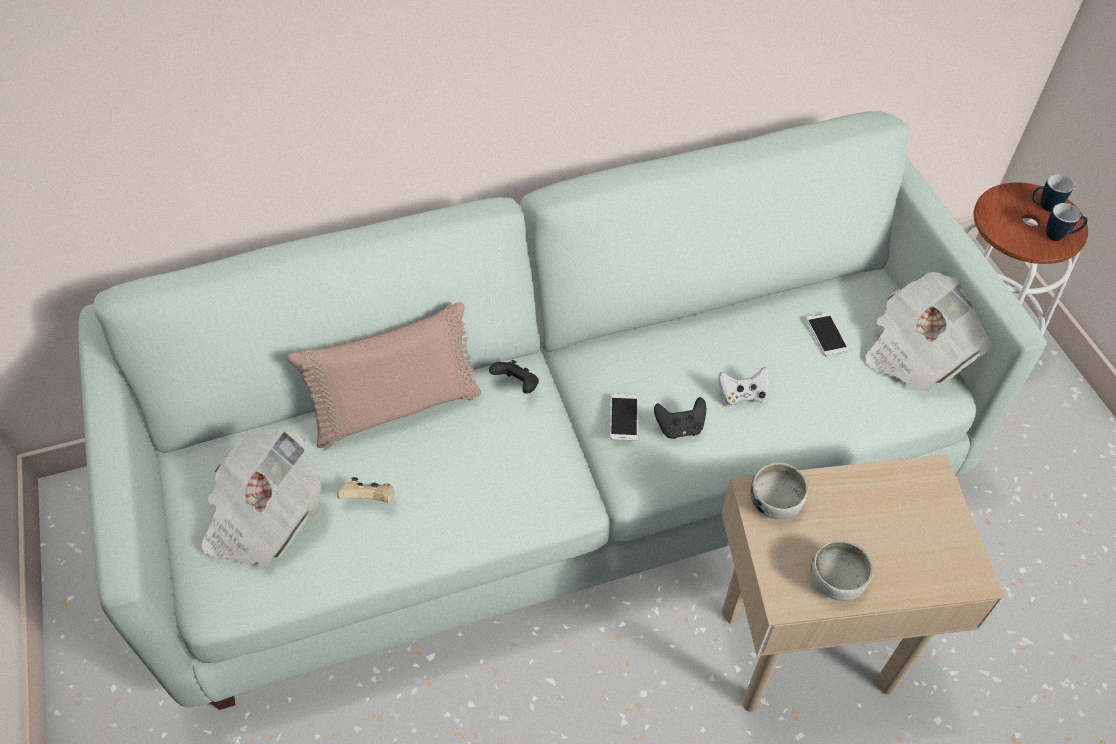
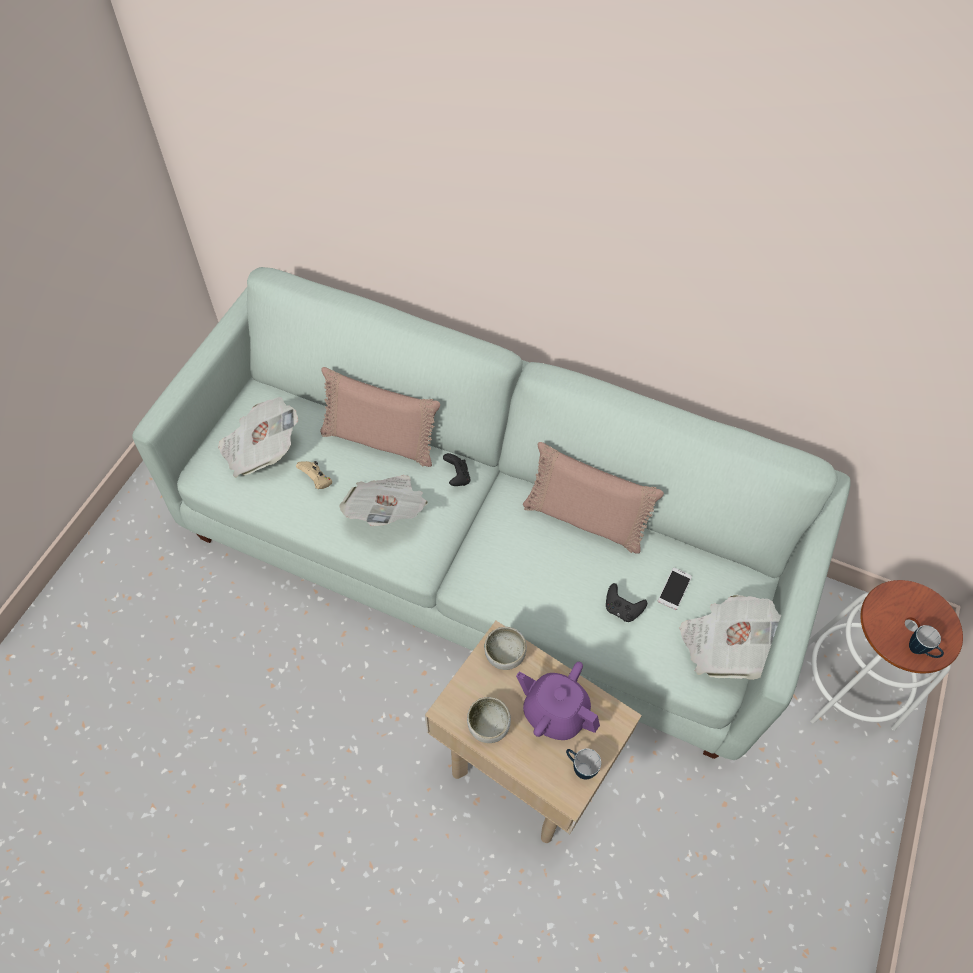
camera: 40 degrees right, 5 degrees up
phone [610,393,638,441] -> none
black game controller [654,397,706,439] -> black game controller moved to [606,583,647,622]
white game controller [718,367,769,406] -> none
mug [1032,174,1074,212] -> mug moved to [566,748,601,780]
none -> newspaper [339,475,428,526]
none -> purple teapot [516,662,600,740]
none -> beige pillow [523,442,664,554]

